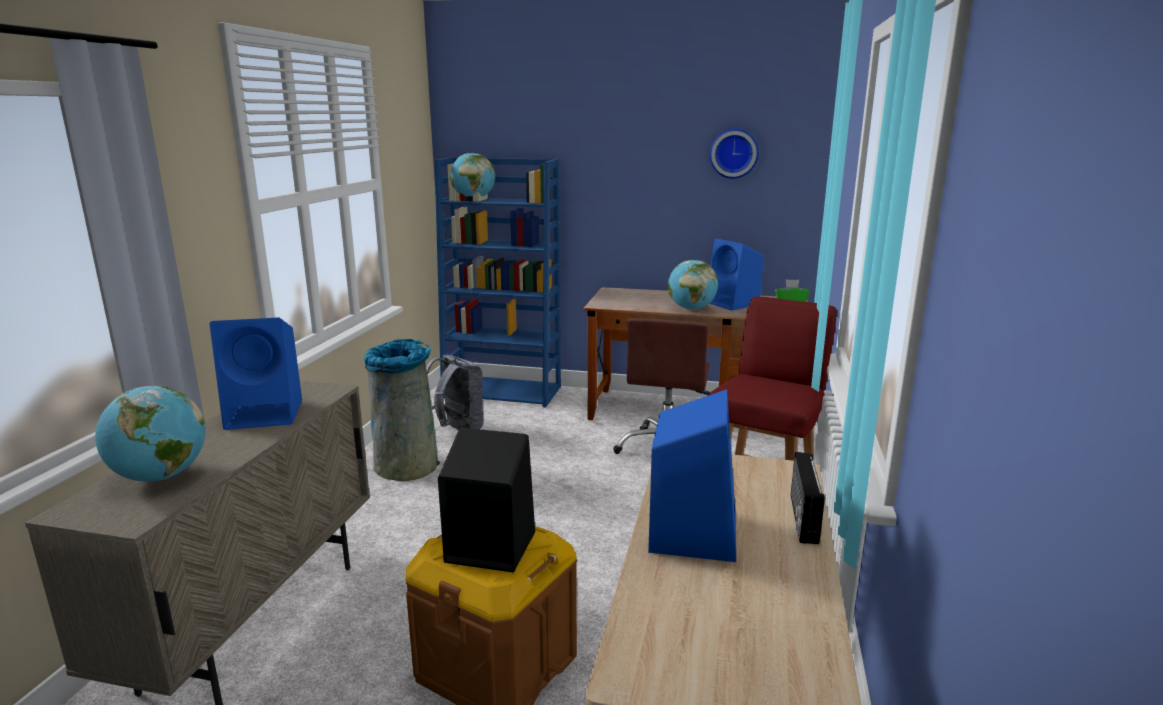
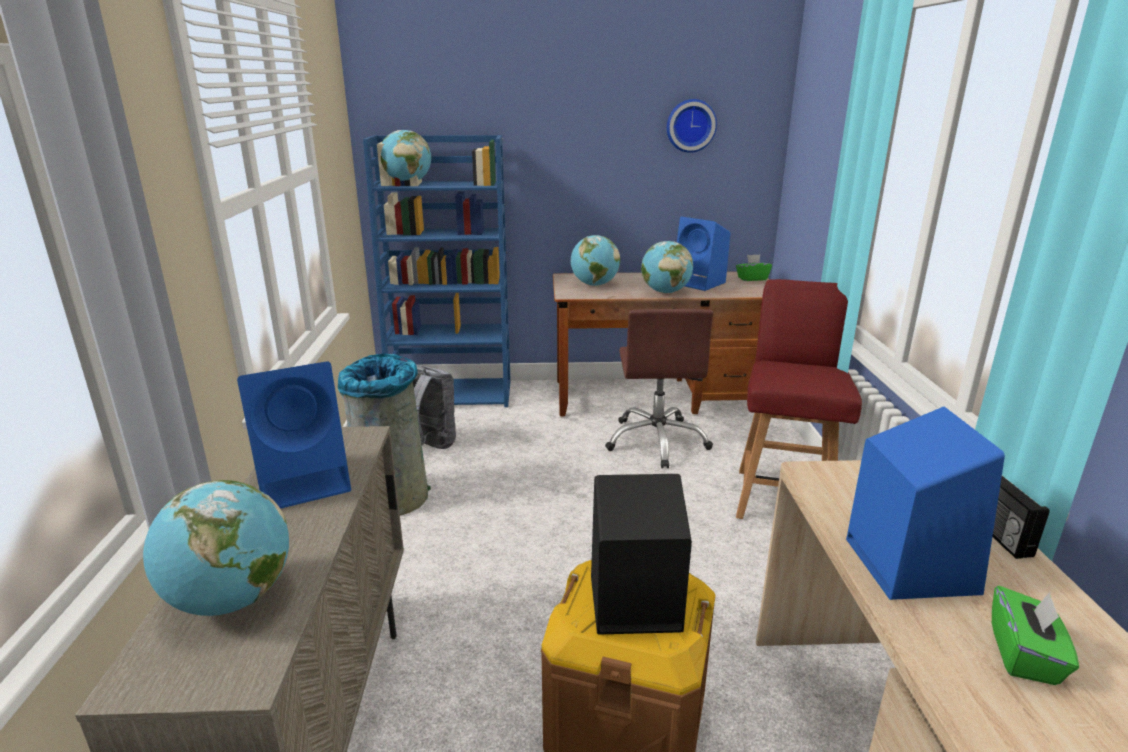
camera: 15 degrees left, 5 degrees up
none -> globe [571,235,620,286]
none -> green tissue box [992,586,1079,685]

